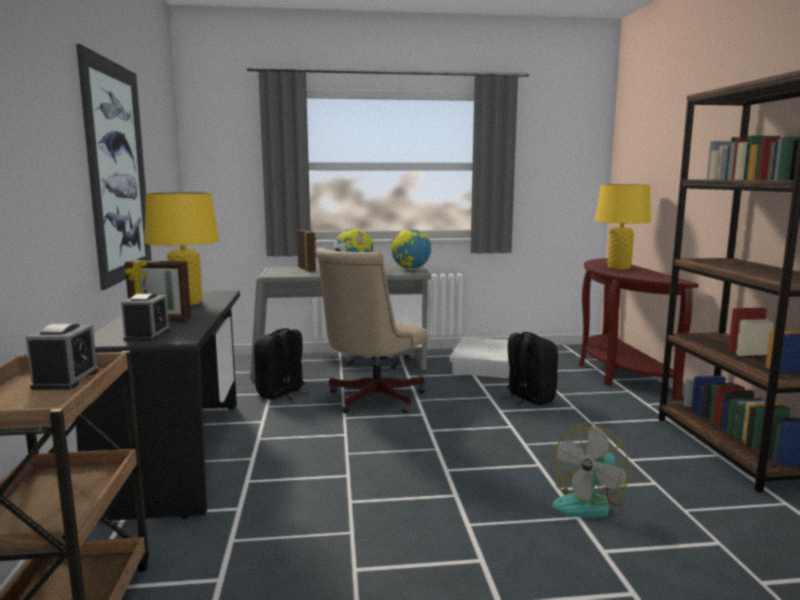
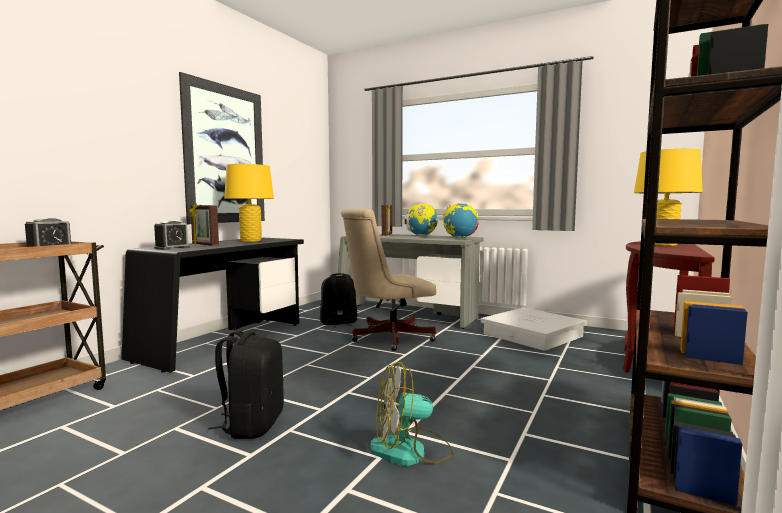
camera: 35 degrees right, 5 degrees down
black backpack [500,332,558,405] -> black backpack moved to [208,330,284,439]

